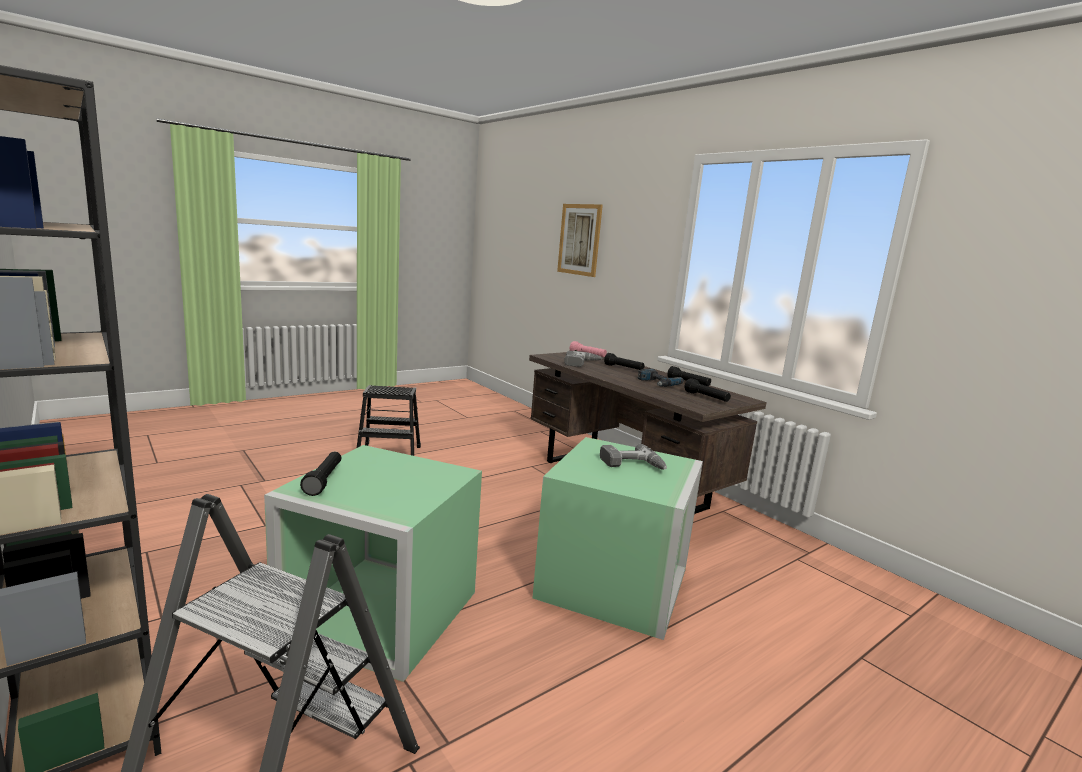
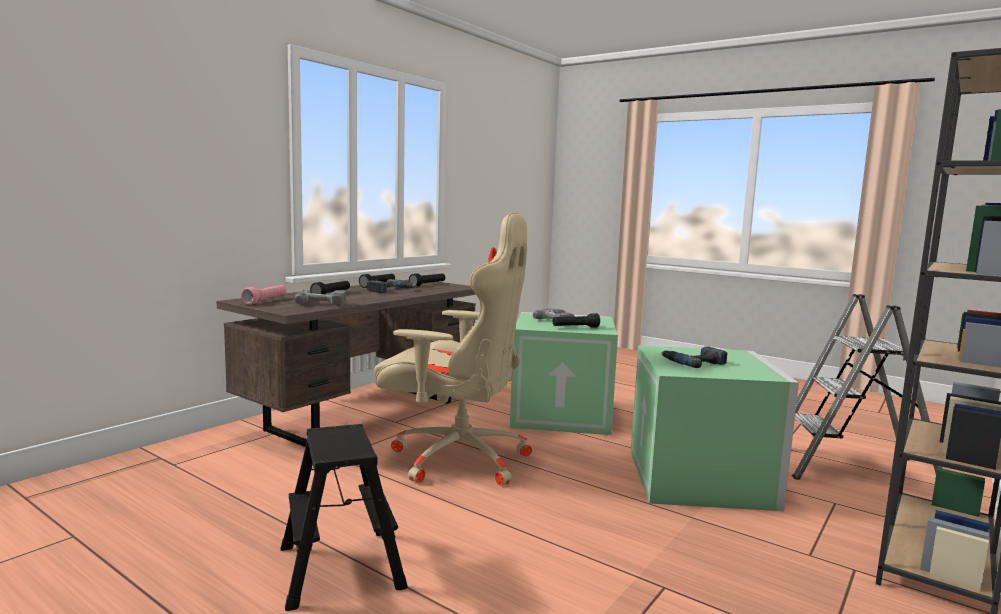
camera: 105 degrees left, 5 degrees down
black flashlight [300,452,341,496] -> black flashlight moved to [553,313,600,328]
picture [557,204,603,277] -> none
none -> beige office chair [374,212,532,486]
none -> power drill [661,346,727,368]

